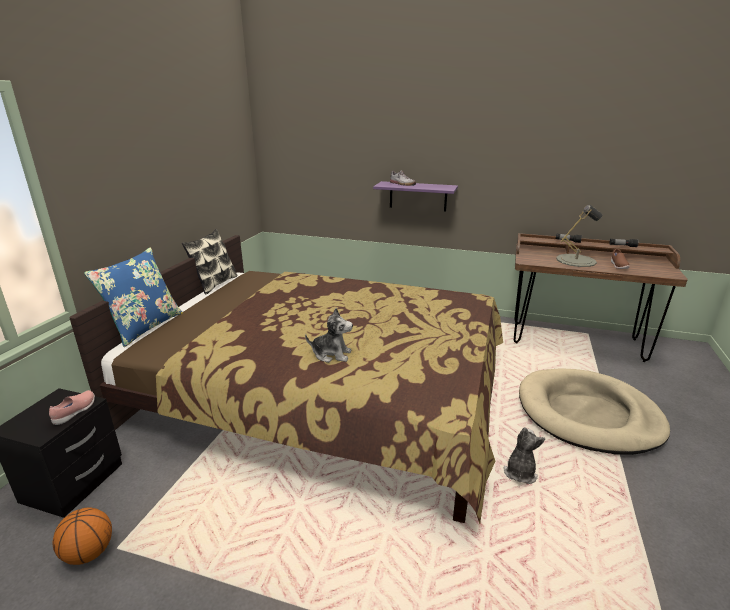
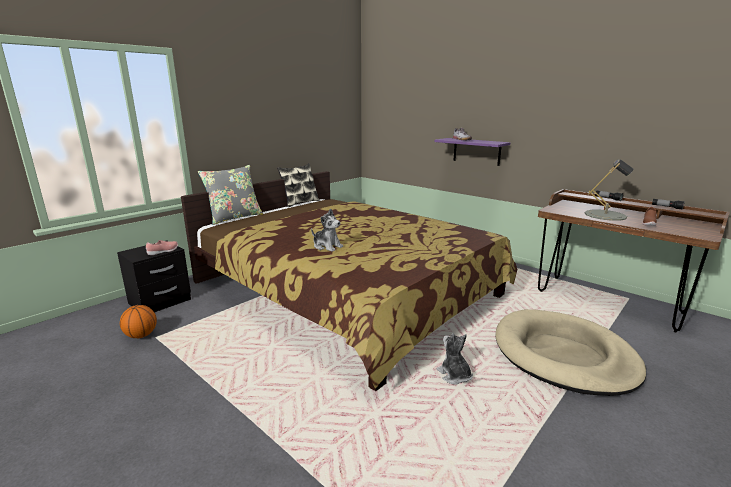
camera: 25 degrees right, 5 degrees down
blue pillow [84,247,183,347] -> grey pillow [198,165,263,225]
plush toy [504,427,545,484] -> plush toy turned 75 degrees counterclockwise [437,333,473,385]

